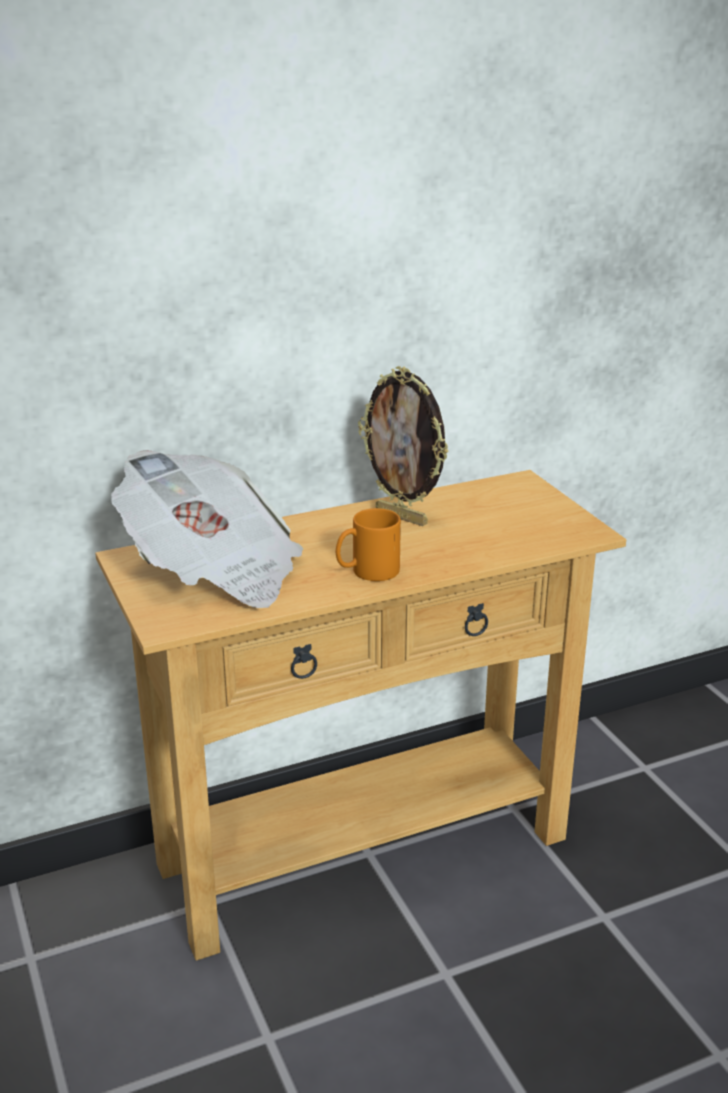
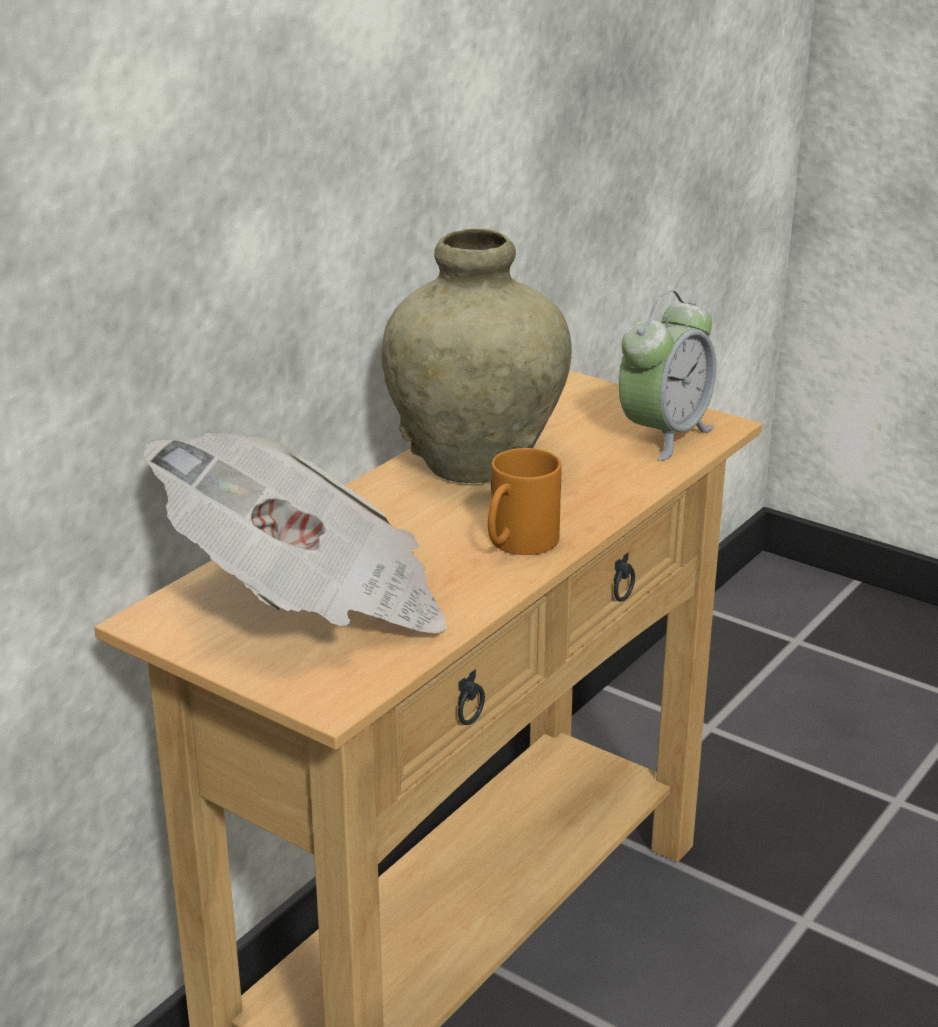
camera: 30 degrees left, 0 degrees up
picture frame [358,366,449,526] -> beige vase [381,229,572,484]
none -> alarm clock [618,290,716,461]

